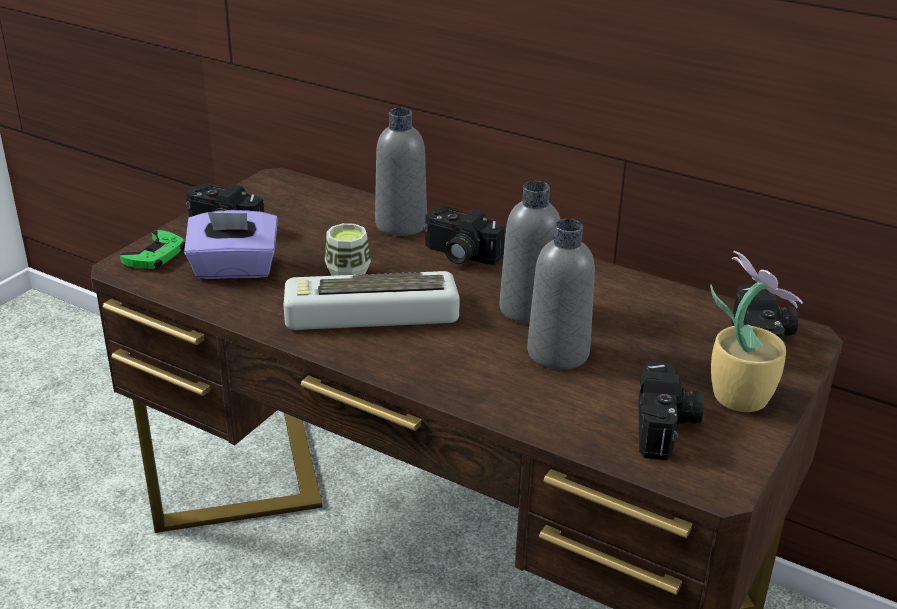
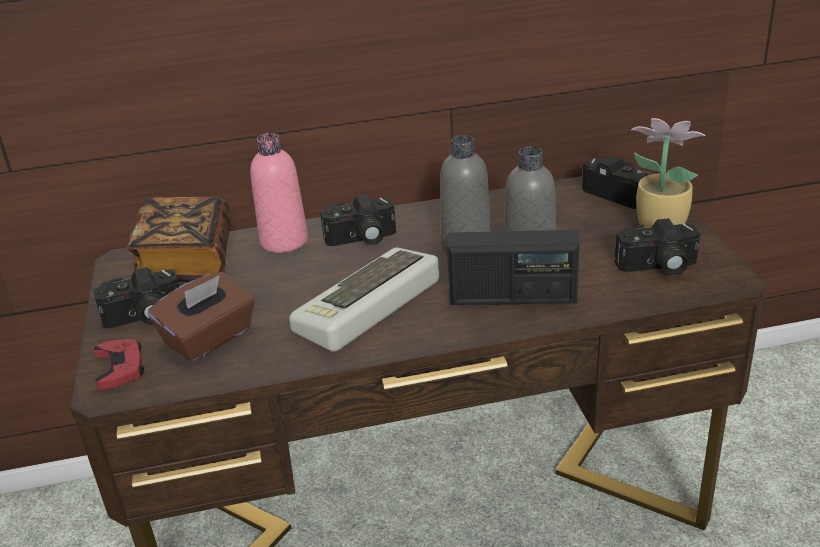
camera: 40 degrees left, 0 degrees up
green game controller [120,230,185,269] -> red game controller [93,339,144,389]
purple tissue box [184,210,278,279] -> brown tissue box [148,272,255,361]
cup [325,223,371,276] -> none
grey bottle [375,108,427,236] -> pink bottle [250,133,308,253]
camera [638,362,704,460] -> camera turned 120 degrees clockwise [615,218,700,275]
none -> book [127,197,231,282]
none -> radio [447,230,580,305]

